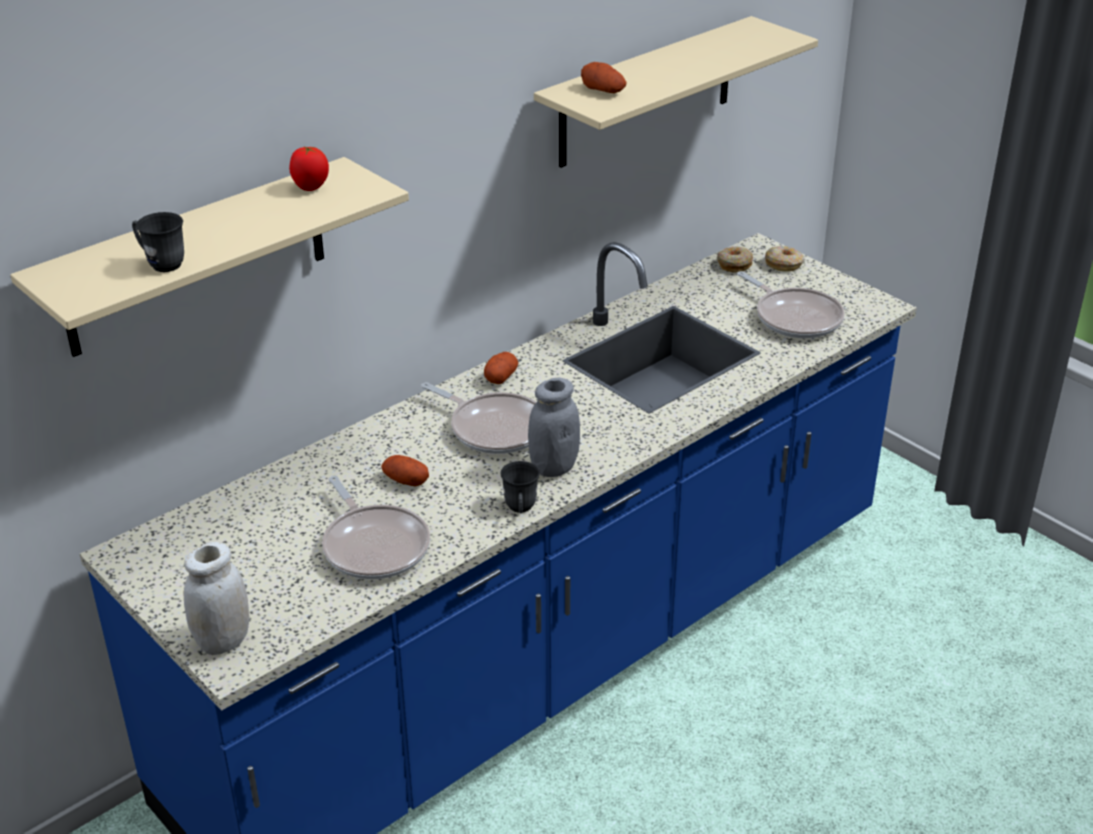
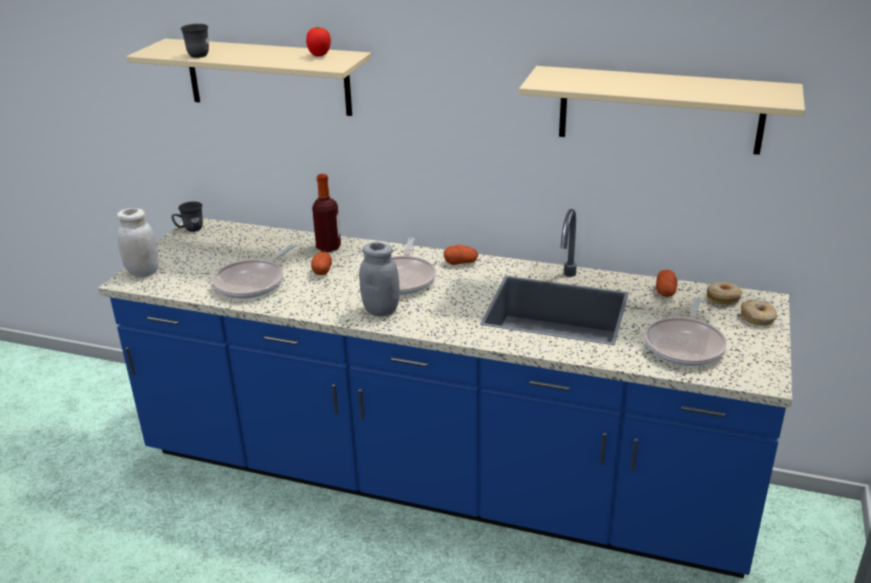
camera: 60 degrees right, 5 degrees down
grey mug [500,461,540,514] -> grey mug moved to [172,201,203,232]
potato [581,62,627,93] -> potato moved to [656,270,677,297]
none -> bottle [312,174,341,252]

